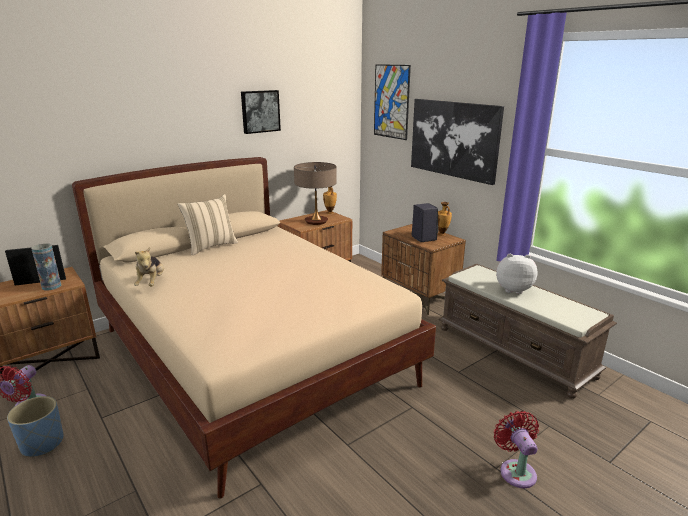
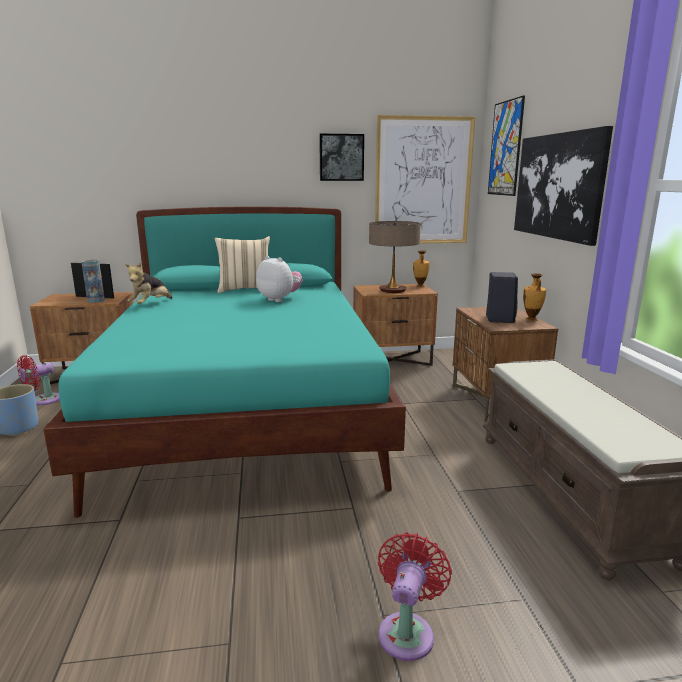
camera: 30 degrees right, 5 degrees down
beige bed [72,157,436,499] -> turquoise bed [43,207,406,518]
plush toy [496,254,538,294] -> plush toy moved to [256,256,302,302]
none -> picture [375,115,475,244]

